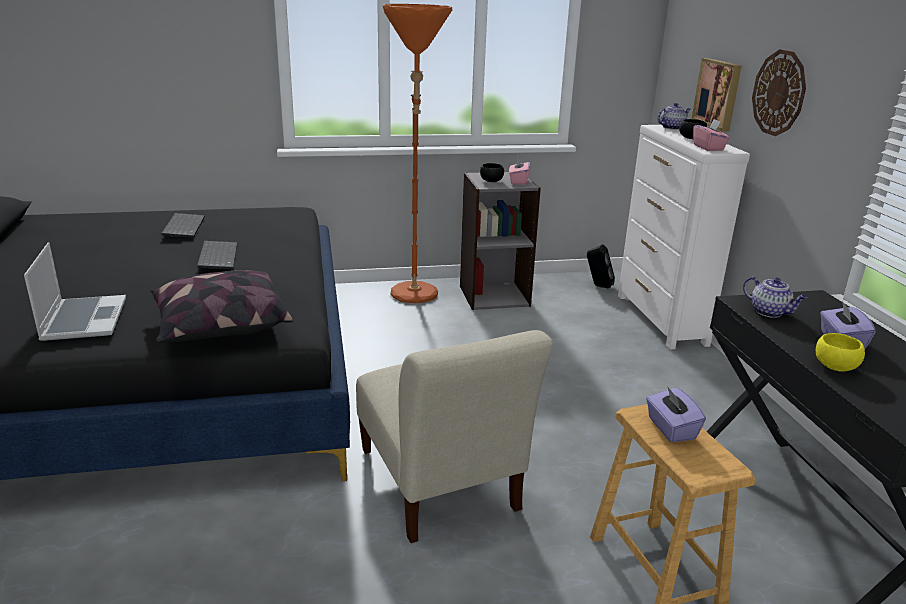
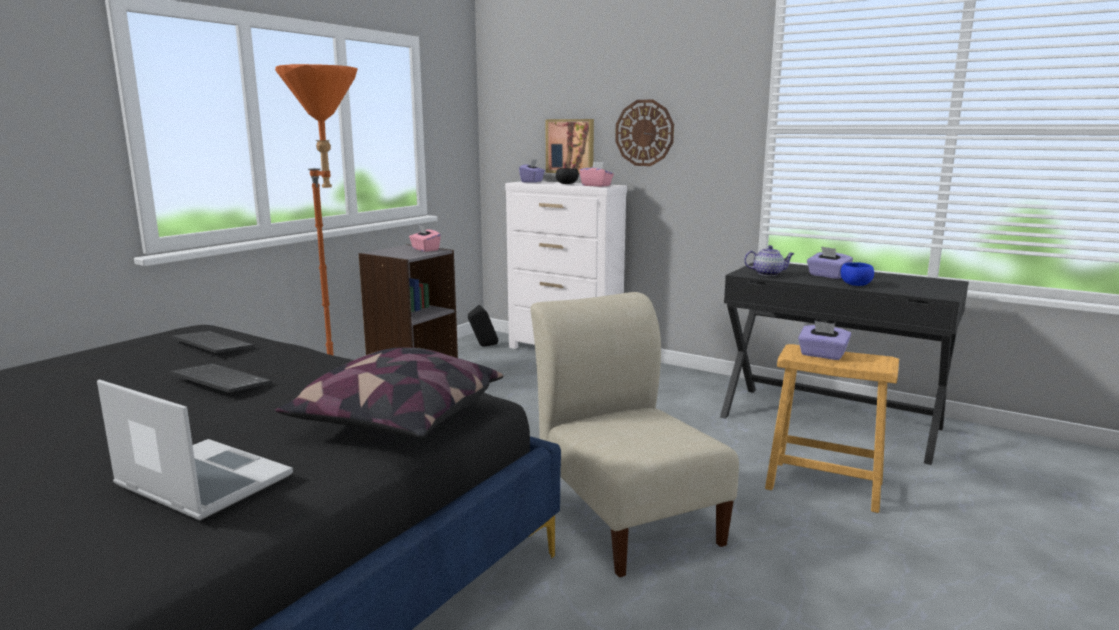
camera: 45 degrees left, 10 degrees down
keyboard [161,213,205,238] -> keyboard moved to [171,331,254,353]
beige chair [356,330,553,543] -> beige chair turned 135 degrees counterclockwise [530,292,739,578]
black bowl [480,163,504,182] -> none
teapot [657,103,690,130] -> purple tissue box [519,159,545,183]
yellow bowl [816,333,865,372] -> blue bowl [840,262,874,286]

